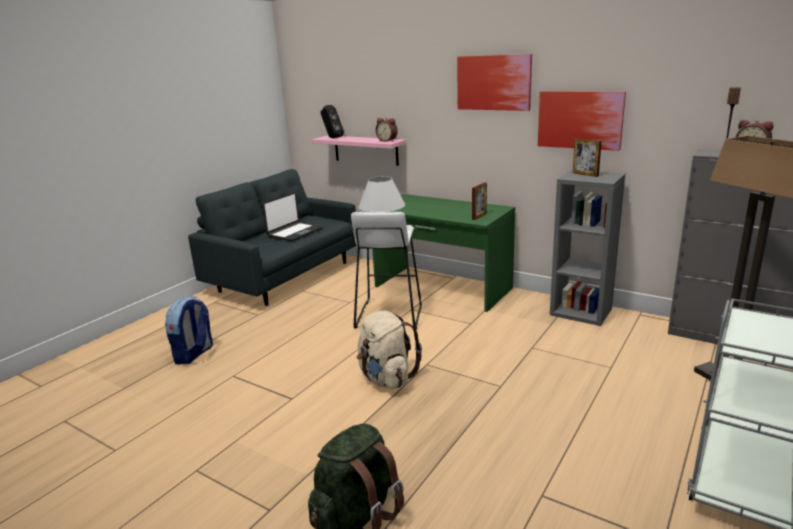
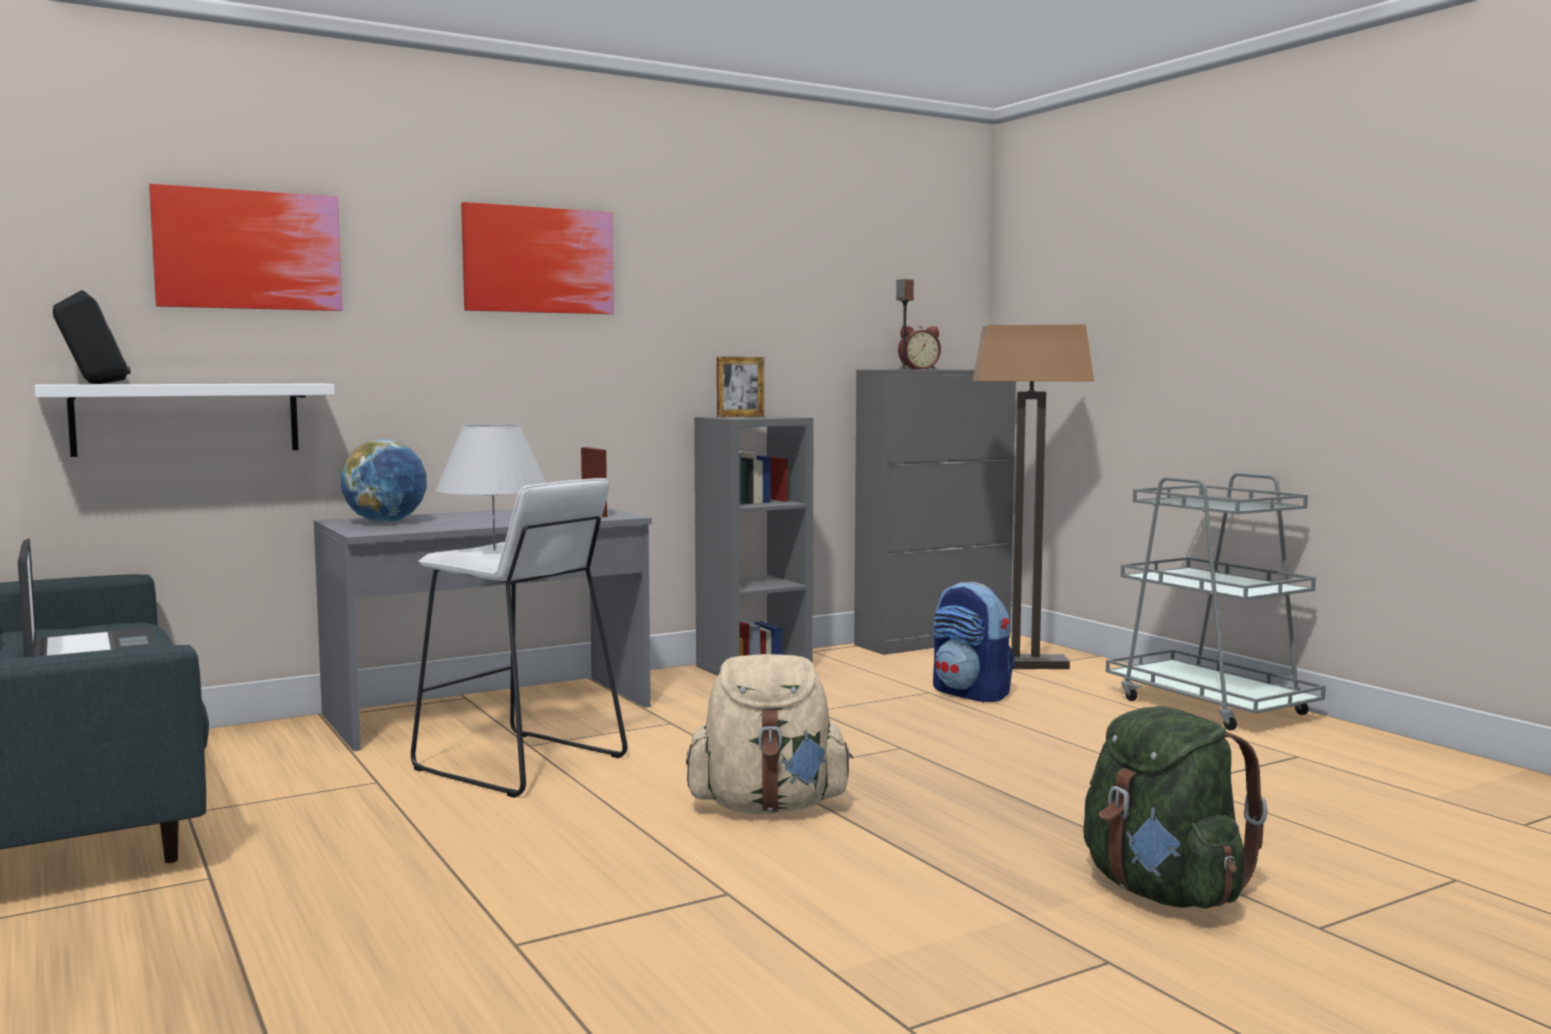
camera: 65 degrees left, 15 degrees down
backpack [165,296,213,364] -> backpack moved to [933,582,1014,703]
pink shelf [312,135,406,166] -> white shelf [34,384,335,457]
green desk [372,194,515,312] -> grey desk [314,508,652,751]
alarm clock [376,118,398,142] -> none
picture [538,91,626,151] -> picture moved to [149,184,342,311]
none -> globe [341,439,427,522]

